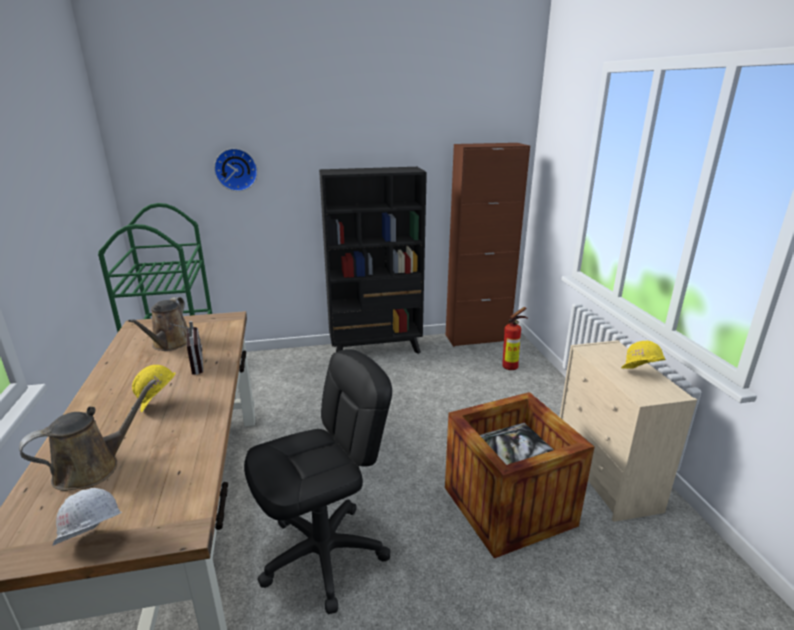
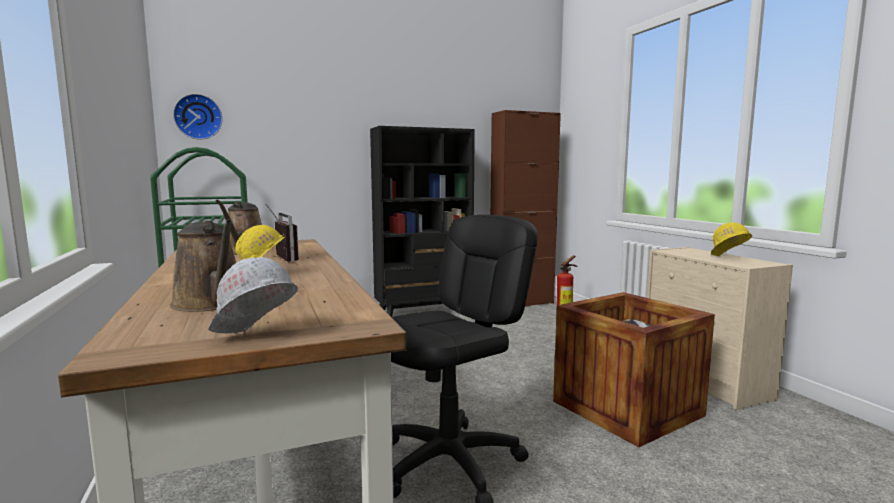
camera: 10 degrees left, 15 degrees down
brown watering can [19,379,157,491] -> brown watering can turned 105 degrees clockwise [170,219,236,312]
wall clock [214,148,258,191] -> wall clock moved to [173,94,223,140]

